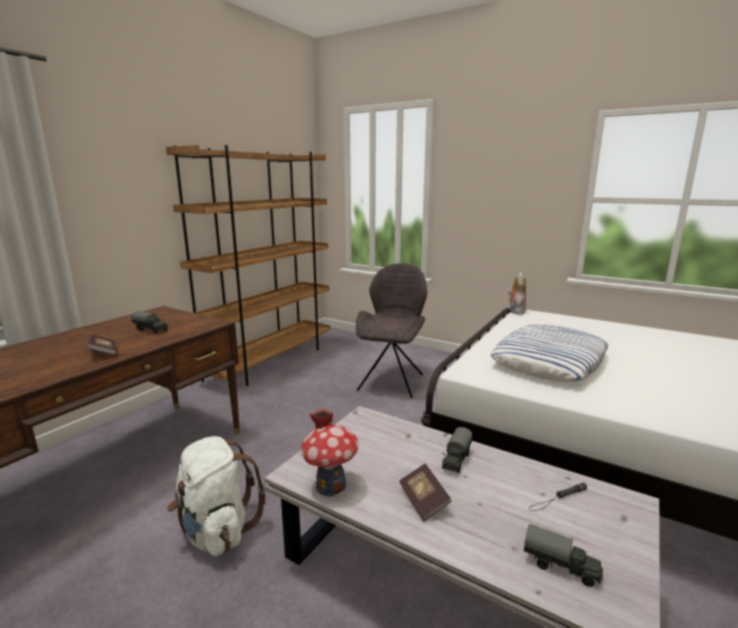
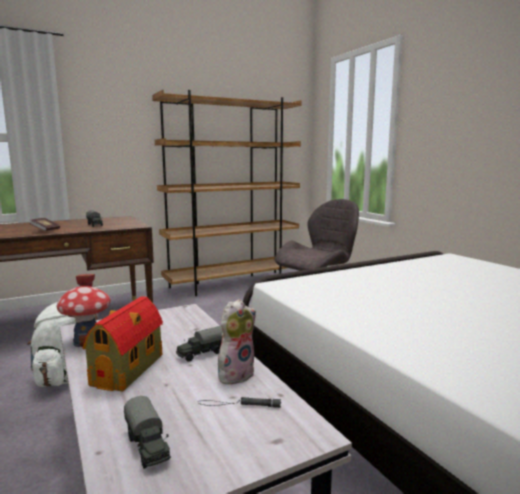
camera: 30 degrees right, 5 degrees down
book [400,463,452,521] -> toy house [82,296,163,391]
pillow [491,324,608,382] -> none
plush toy [508,272,526,315] -> plush toy moved to [218,299,256,384]

